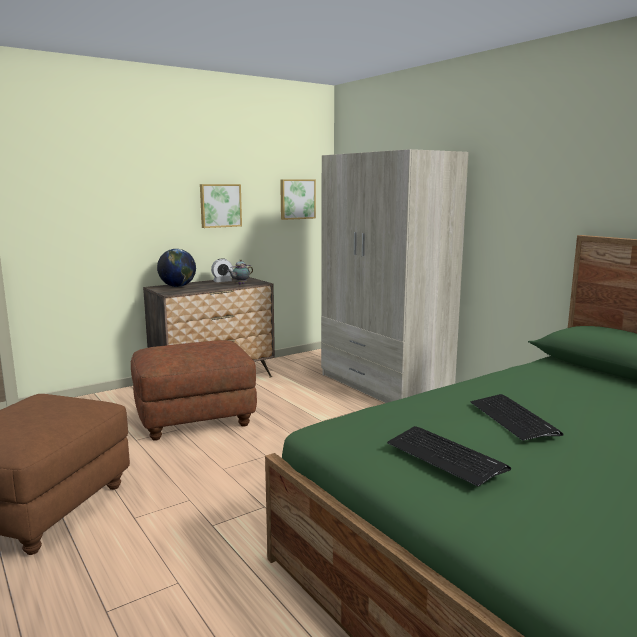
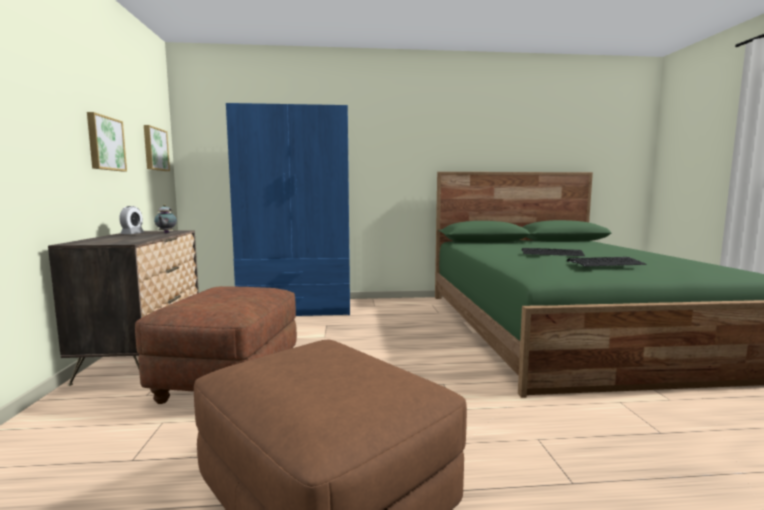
camera: 60 degrees left, 5 degrees down
globe [157,249,196,287] -> none
beige wardrobe [321,149,469,403] -> blue wardrobe [226,103,350,316]

